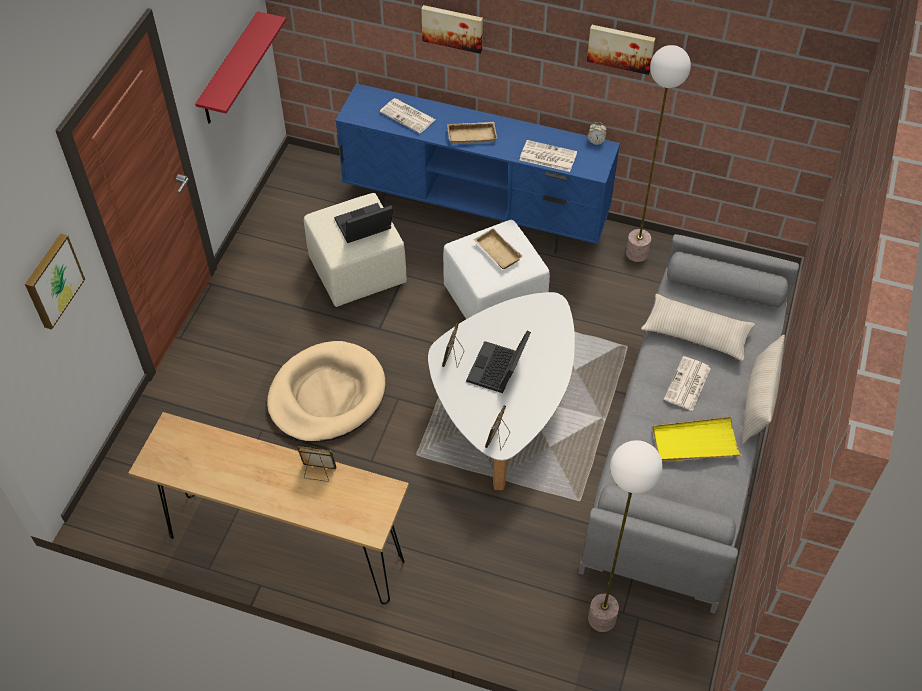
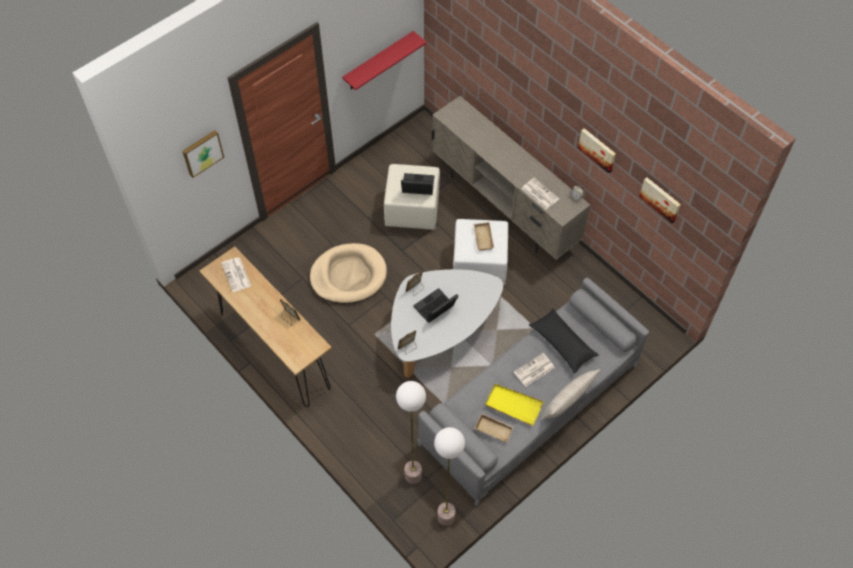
camera: 30 degrees right, 5 degrees up
blue tv stand [335,83,620,253] -> beige tv stand [432,96,590,260]
newspaper [380,98,436,133] -> newspaper moved to [222,257,251,292]
picture [421,5,483,54] -> picture moved to [639,177,681,223]
beige tray [447,122,497,144] -> beige tray moved to [475,413,514,443]
floor lamp [626,45,691,262] -> floor lamp moved to [434,427,465,526]
beige pillow [641,294,755,361] -> black pillow [529,308,599,373]

